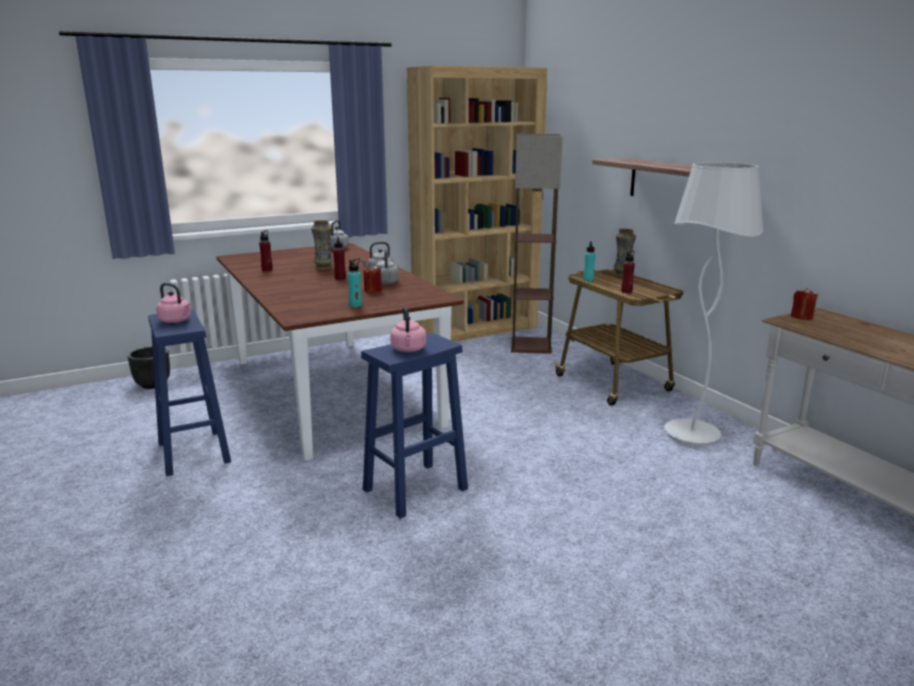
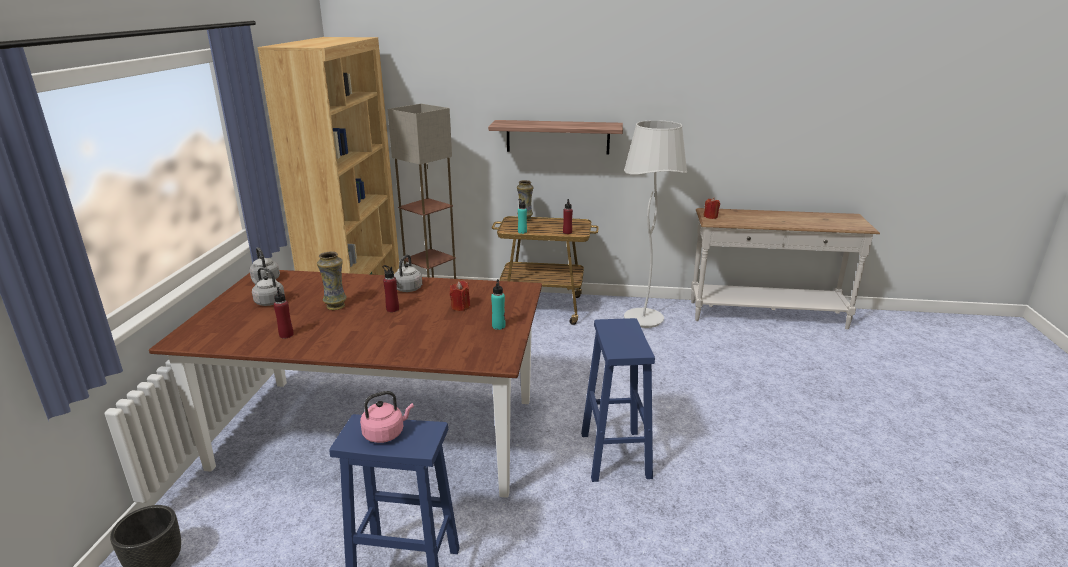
camera: 55 degrees left, 5 degrees up
grey kettle [374,249,399,285] -> grey kettle moved to [252,267,285,306]
pink kettle [390,306,426,352] -> none

